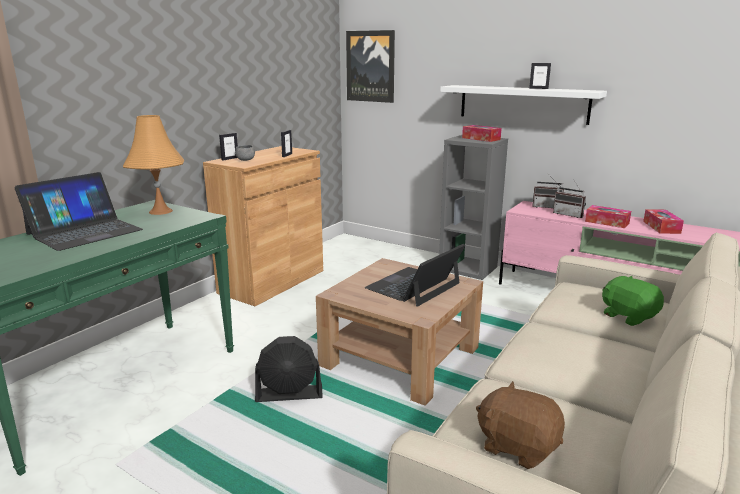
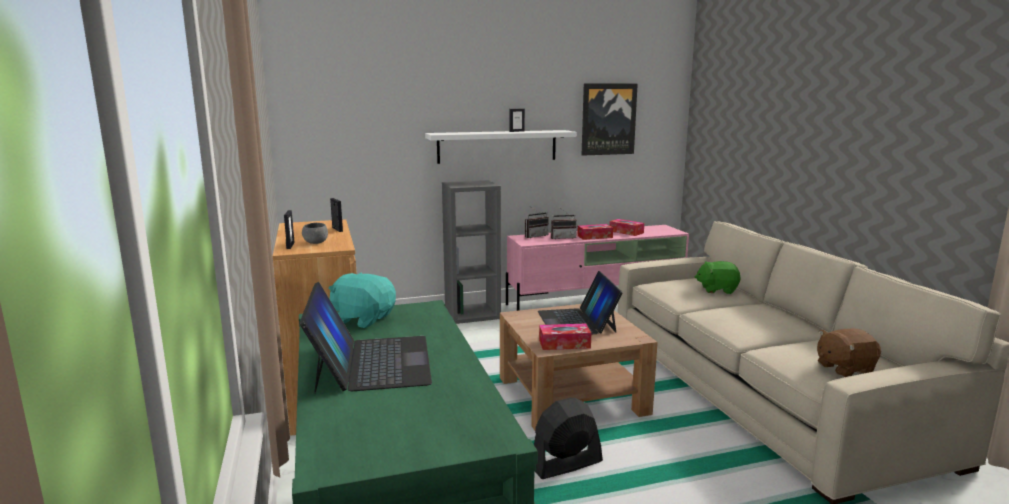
camera: 50 degrees left, 5 degrees down
orange table lamp [123,115,184,215] -> turquoise plush toy [329,272,396,328]
black fan [255,336,323,402] -> black fan turned 150 degrees counterclockwise [534,397,603,479]
picture [346,30,395,103] -> picture moved to [582,83,638,156]
tissue box [462,125,502,142] -> tissue box moved to [539,324,591,350]

